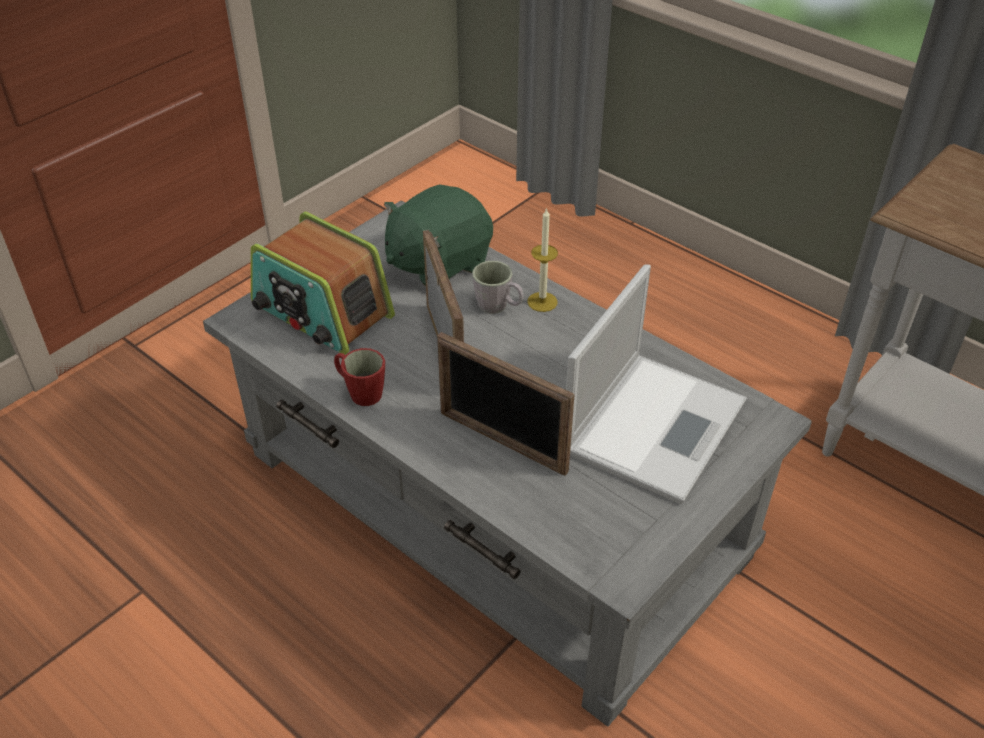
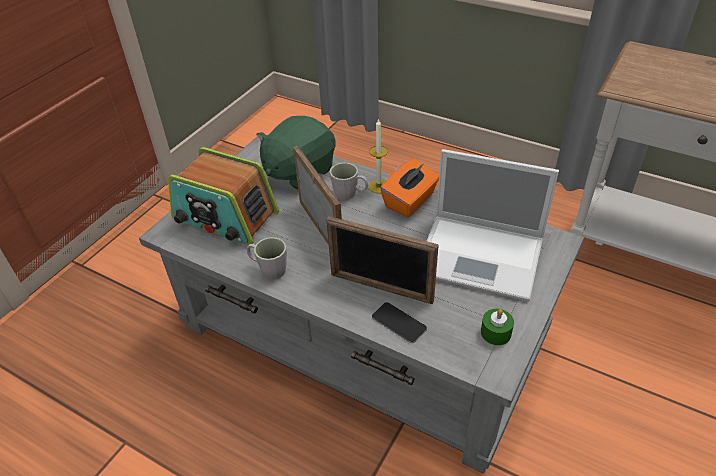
camera: 10 degrees left, 0 degrees up
red mug [334,348,385,406] -> grey mug [247,237,287,280]
laptop [566,264,747,504] -> laptop turned 90 degrees clockwise [427,149,559,302]
none -> phone [372,302,427,343]
none -> orange tissue box [380,158,439,217]
none -> green candle [481,309,514,345]

